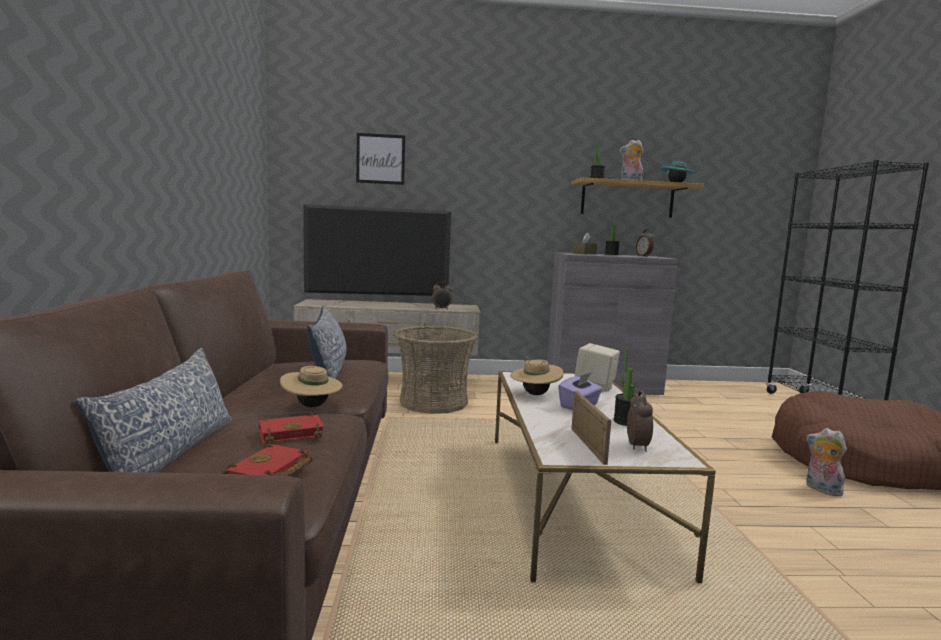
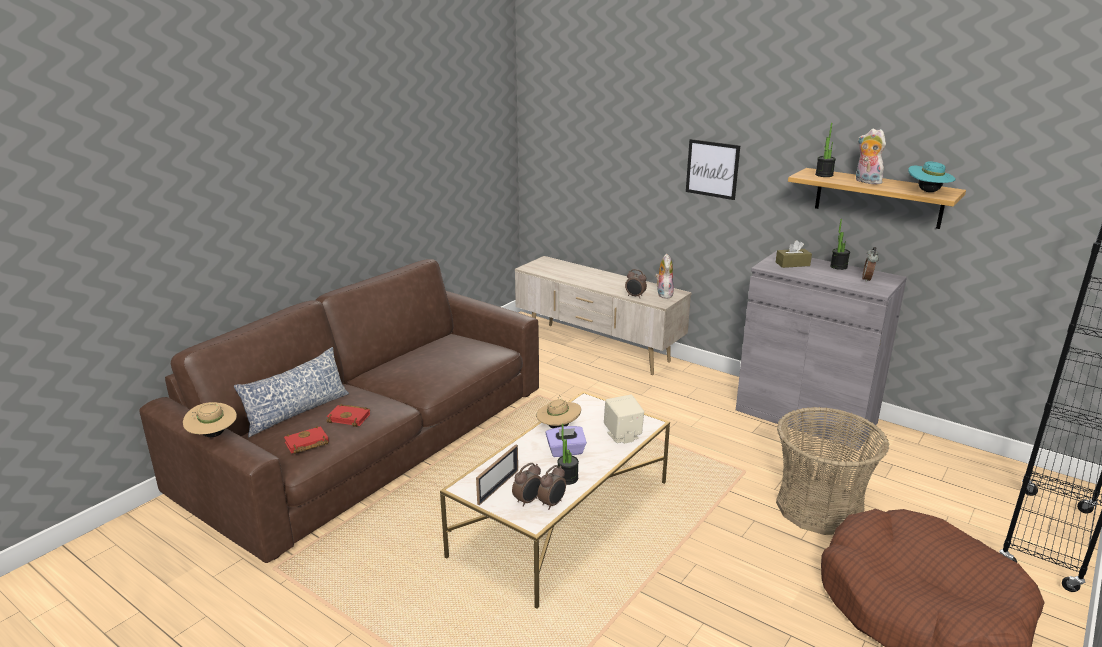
camera: 40 degrees right, 15 degrees up
beige hat [280,366,343,407] -> beige hat moved to [183,402,237,437]
television [303,204,451,306] -> none
pillow [307,305,347,379] -> none
picture [356,133,405,185] -> picture moved to [686,139,740,200]
basket [393,326,478,414] -> basket moved to [776,407,889,535]
plush toy [806,428,847,496] -> plush toy moved to [655,254,674,299]
none -> alarm clock [538,465,566,510]

